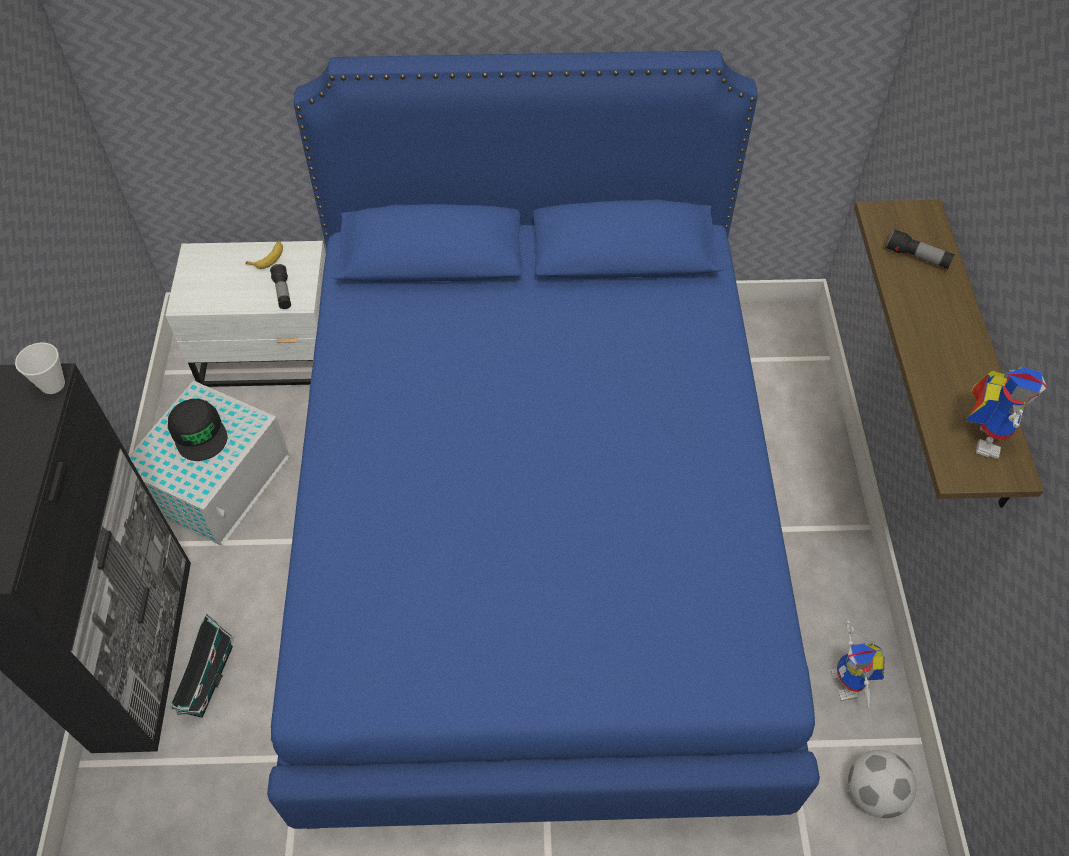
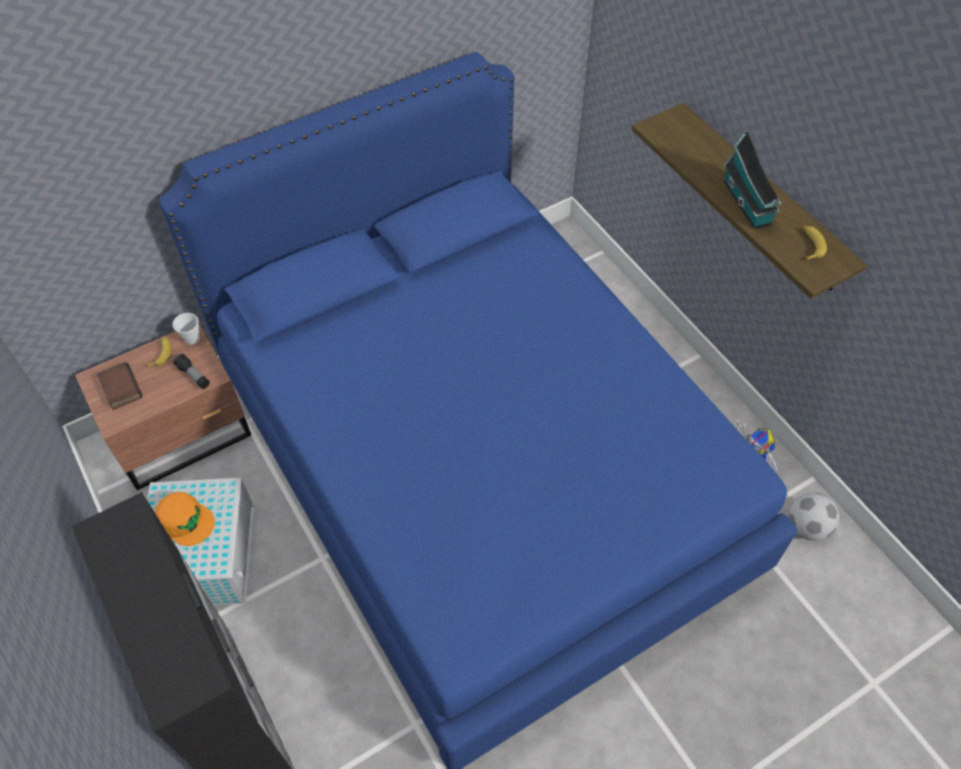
camera: 30 degrees left, 0 degrees up
cup [15,343,65,394] -> cup moved to [173,313,200,345]
white nightstand [165,241,326,387] -> brown nightstand [75,322,251,490]
black cap [168,399,228,461] -> orange cap [155,492,215,546]
toy house [170,614,233,718] -> toy house moved to [723,128,782,229]
flashlight [885,229,955,269] -> none
toy robot [966,366,1047,459] -> banana [803,225,827,261]
none -> book [97,362,142,410]

